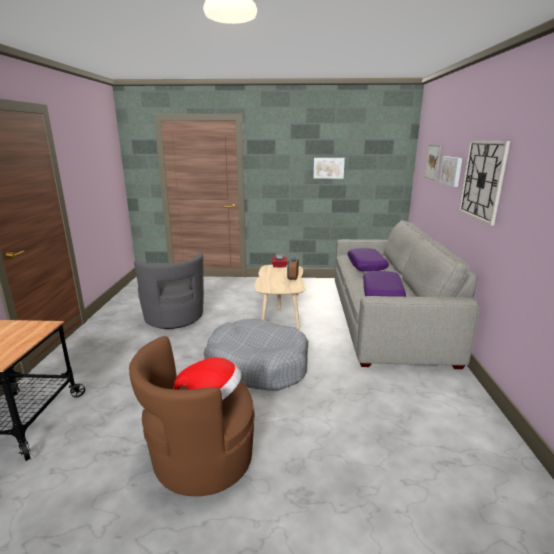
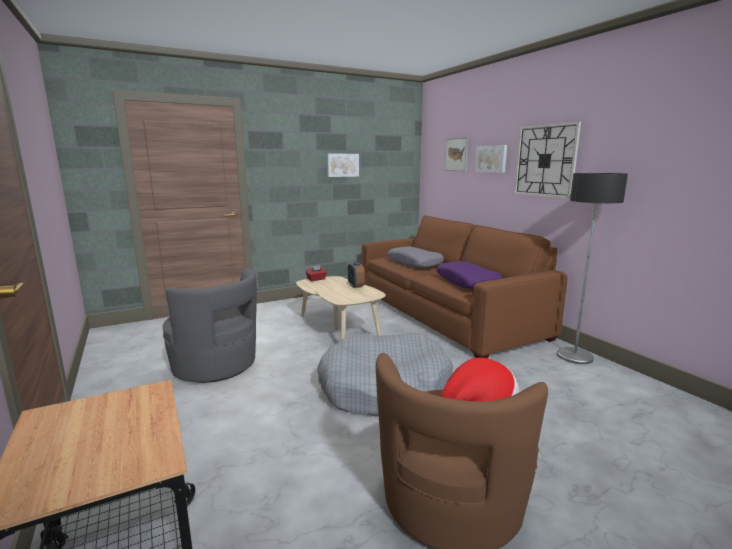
camera: 30 degrees left, 5 degrees down
grey sofa [335,220,479,369] -> brown sofa [362,215,567,359]
purple pillow [348,248,389,271] -> grey pillow [388,247,444,267]
none -> floor lamp [557,173,628,364]

